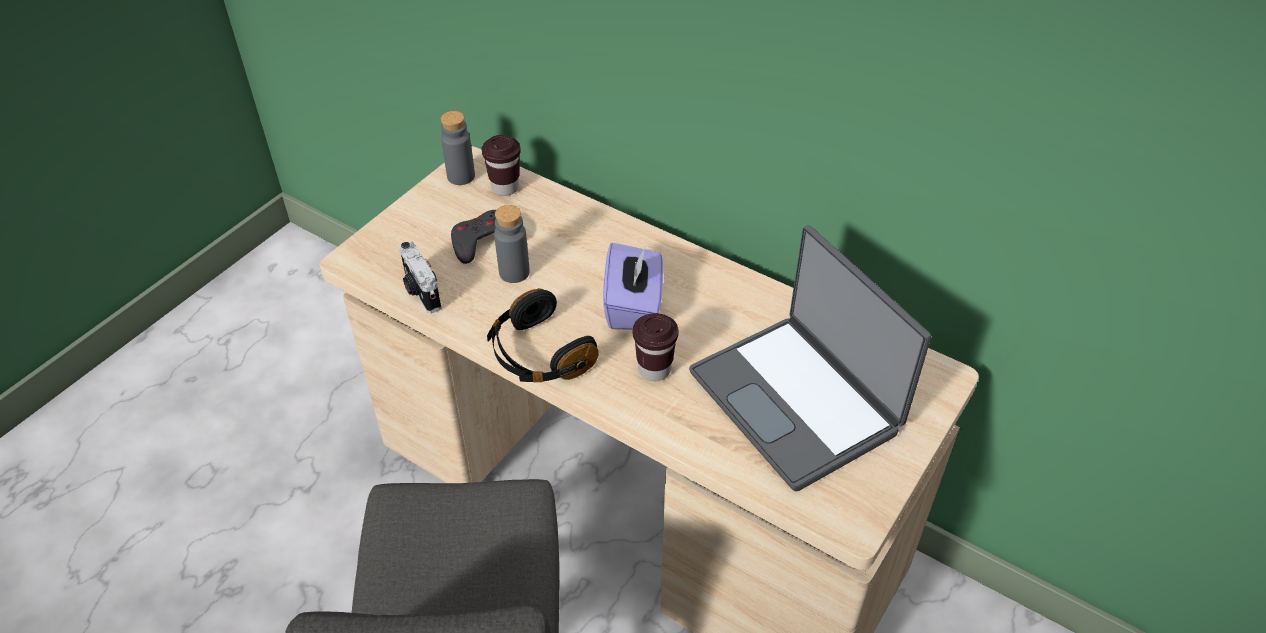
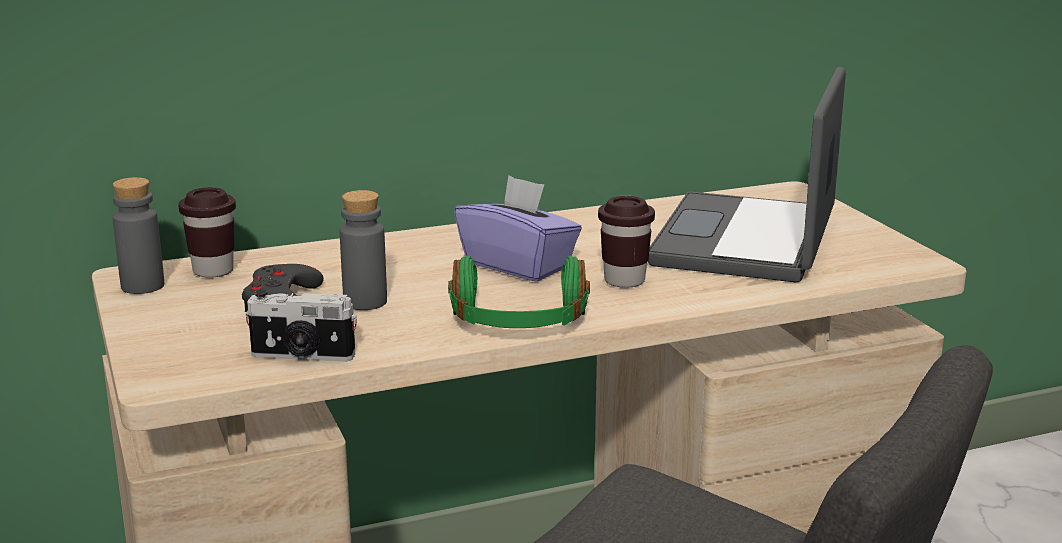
camera: 55 degrees left, 25 degrees down
black headphones [487,288,599,382] -> green headphones [448,256,590,328]
laptop [689,225,931,491] -> laptop turned 105 degrees clockwise [648,67,846,282]

